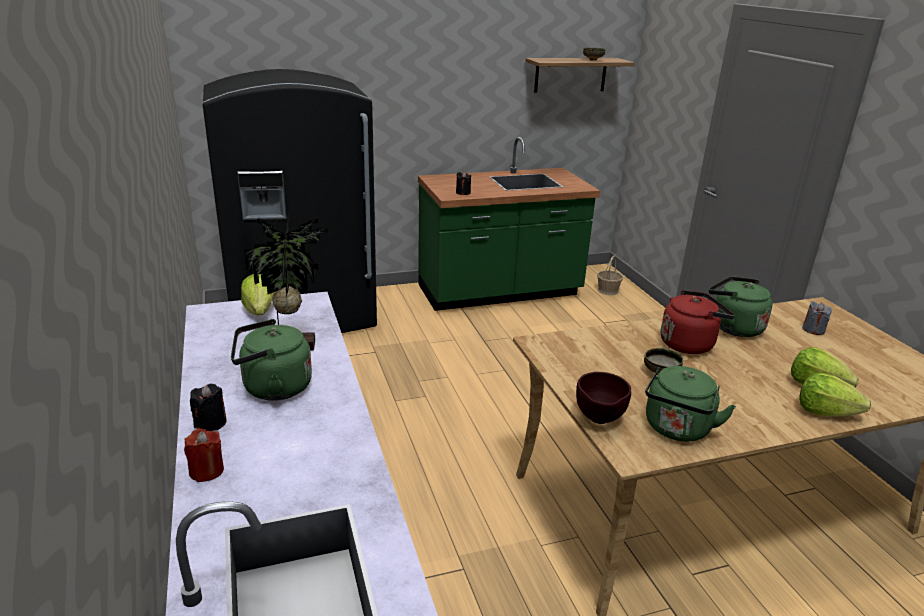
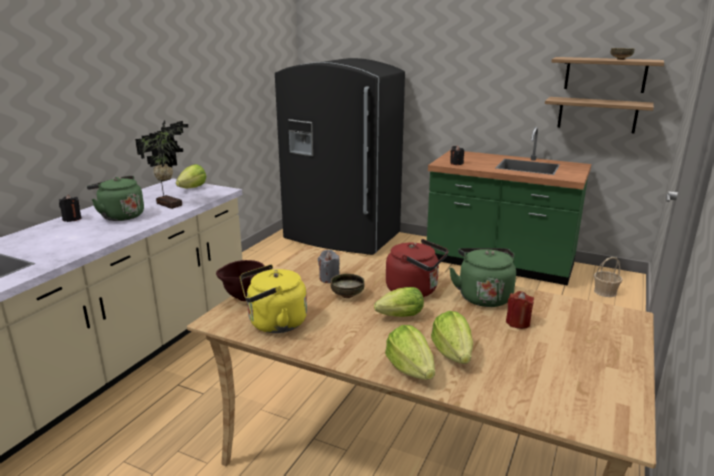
camera: 45 degrees right, 5 degrees down
red candle [184,429,224,482] -> red candle moved to [506,291,534,329]
green kettle [645,366,736,441] -> yellow kettle [240,264,307,333]
grey candle [802,301,832,335] -> grey candle moved to [318,250,340,283]
none -> lettuce [374,287,424,317]
none -> shelf [545,97,654,133]

